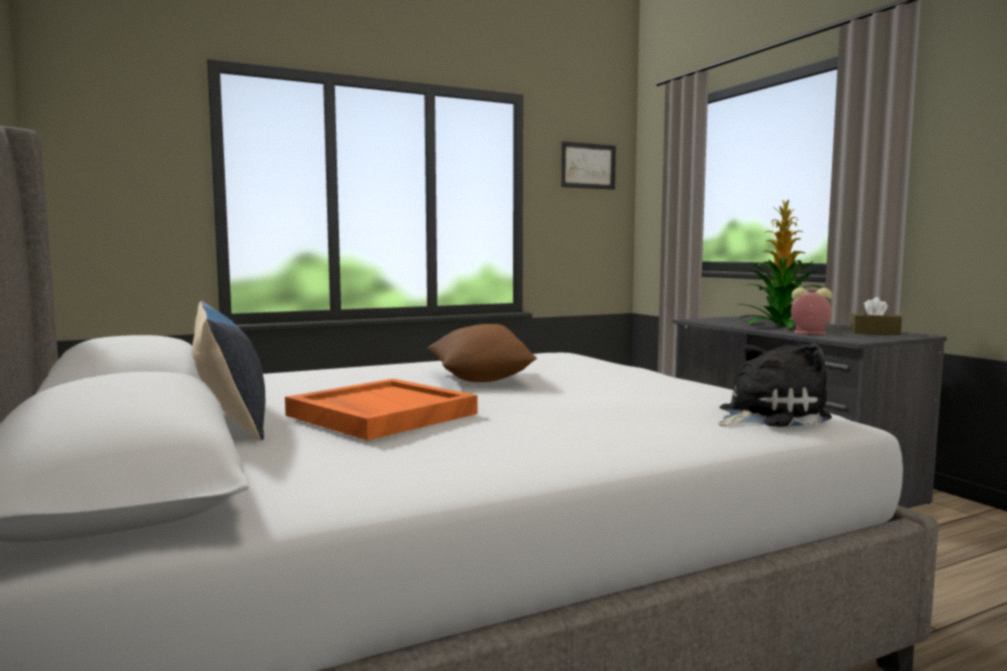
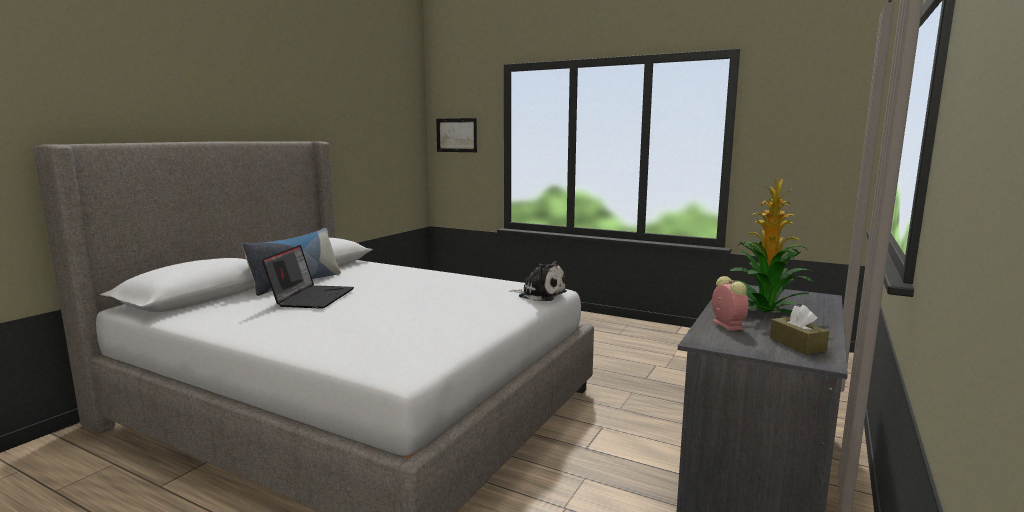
camera: 55 degrees right, 5 degrees up
orange tray [285,379,478,441] -> laptop [262,245,354,309]
brown pillow [427,324,537,382] -> none
picture [561,141,616,190] -> picture moved to [436,118,477,152]
plush toy [718,344,832,427] -> plush toy moved to [509,261,567,301]

